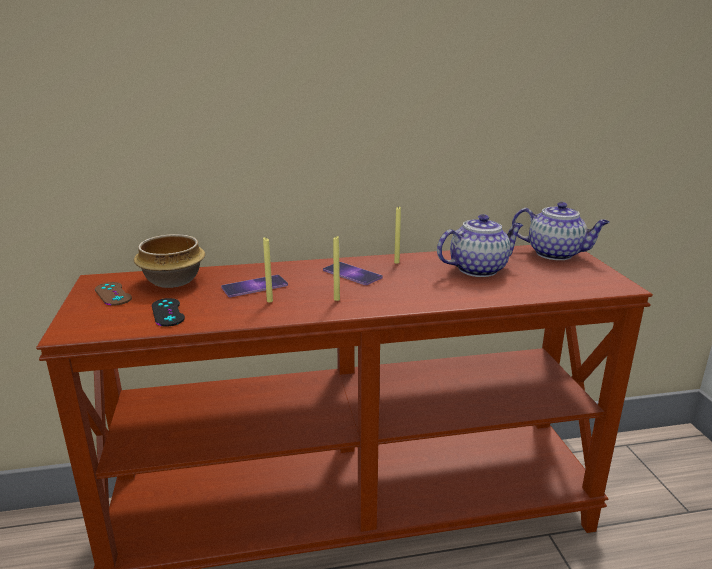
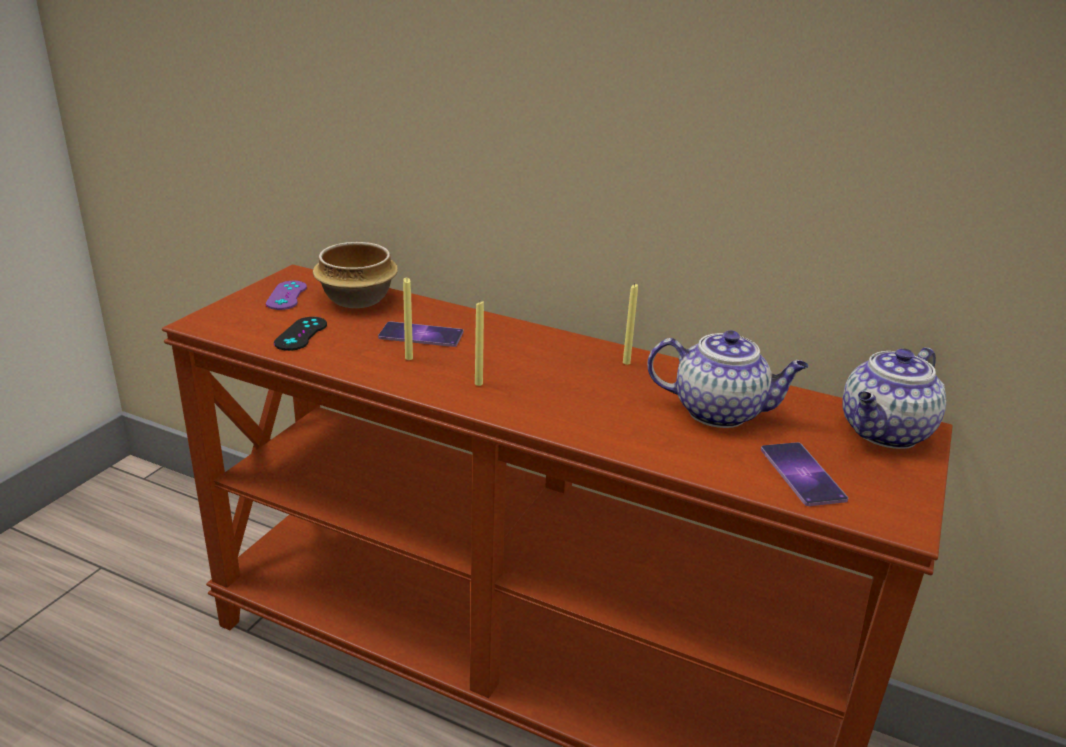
camera: 35 degrees right, 5 degrees up
brown game controller [95,282,132,306] -> purple game controller [266,281,307,310]
phone [323,262,383,285] -> phone moved to [761,442,848,506]
teapot [512,202,610,260] -> teapot turned 75 degrees clockwise [843,347,946,449]

